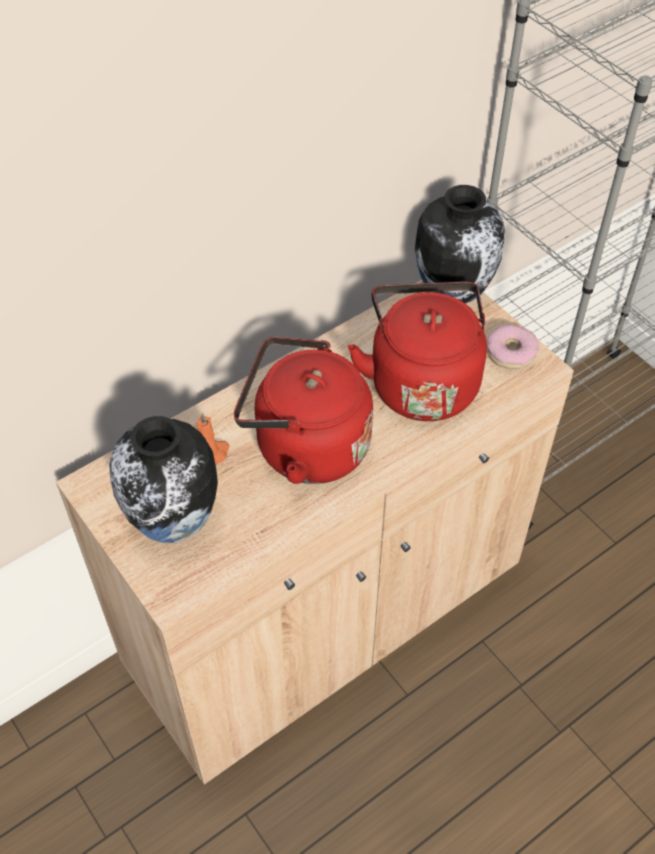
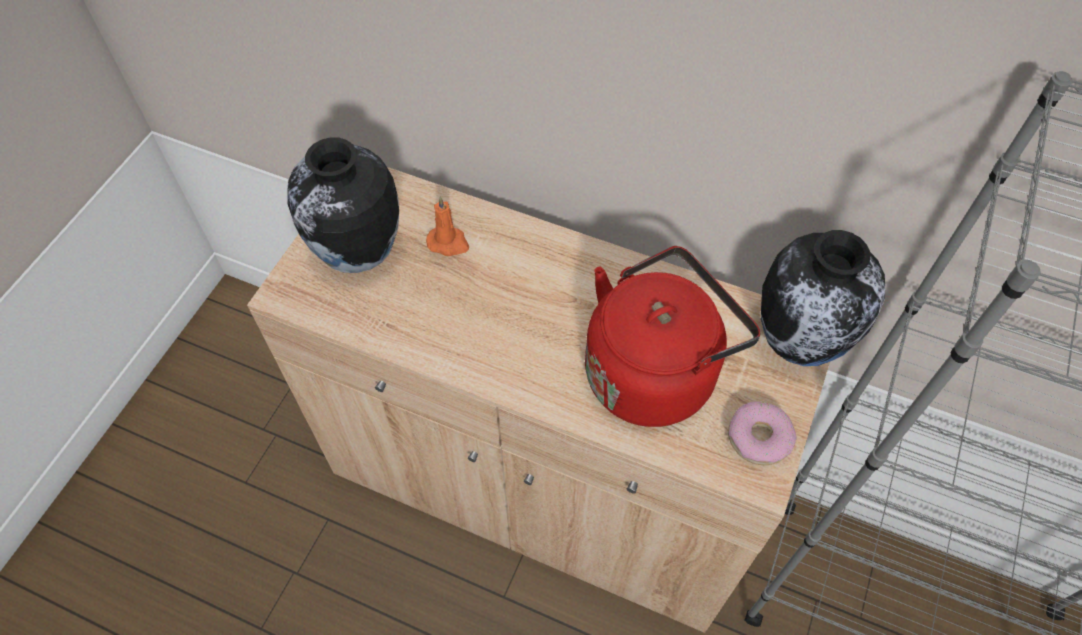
camera: 60 degrees right, 5 degrees up
red kettle [234,336,373,484] -> none

